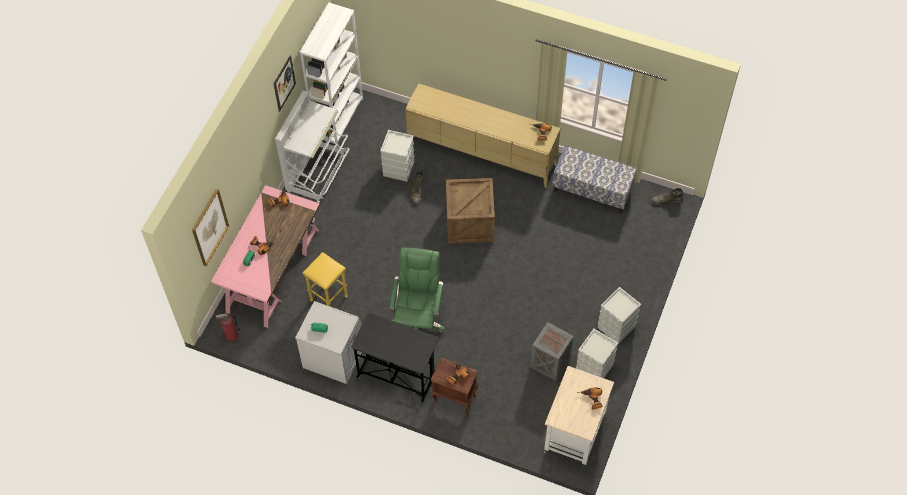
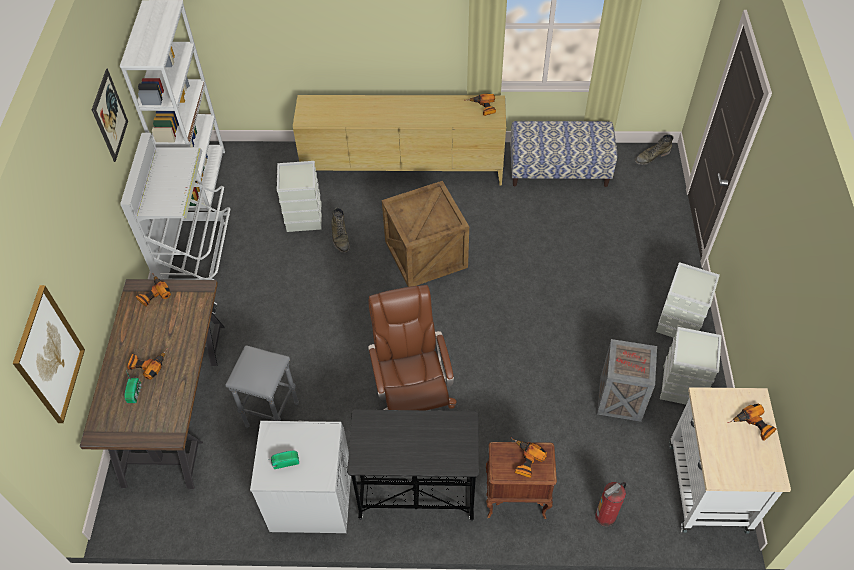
camera: 20 degrees left, 5 degrees down
pink desk [211,185,320,328] -> brown desk [80,279,225,489]
fire extinguisher [216,313,240,343] -> fire extinguisher moved to [595,482,626,527]
yellow stool [303,252,348,307] -> grey stool [225,345,299,428]
green office chair [390,247,444,333] -> brown office chair [368,285,457,410]

